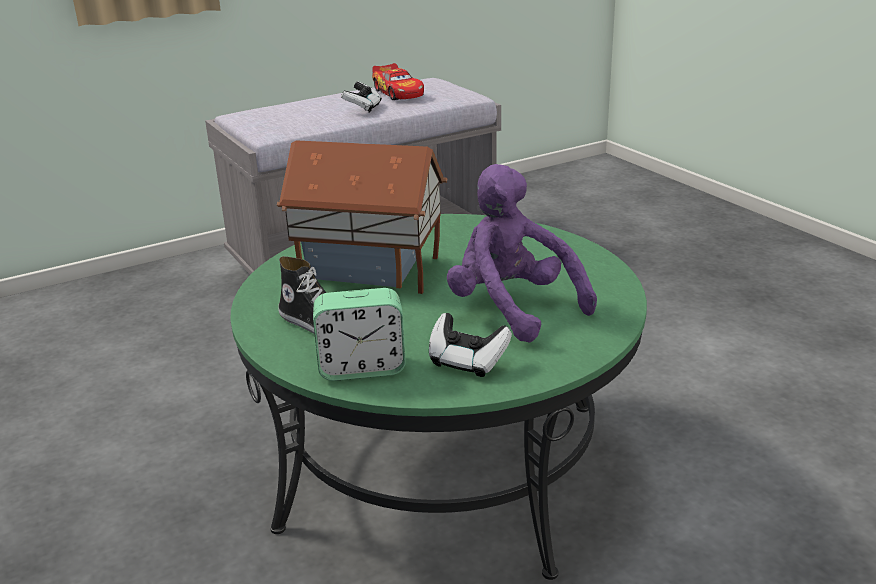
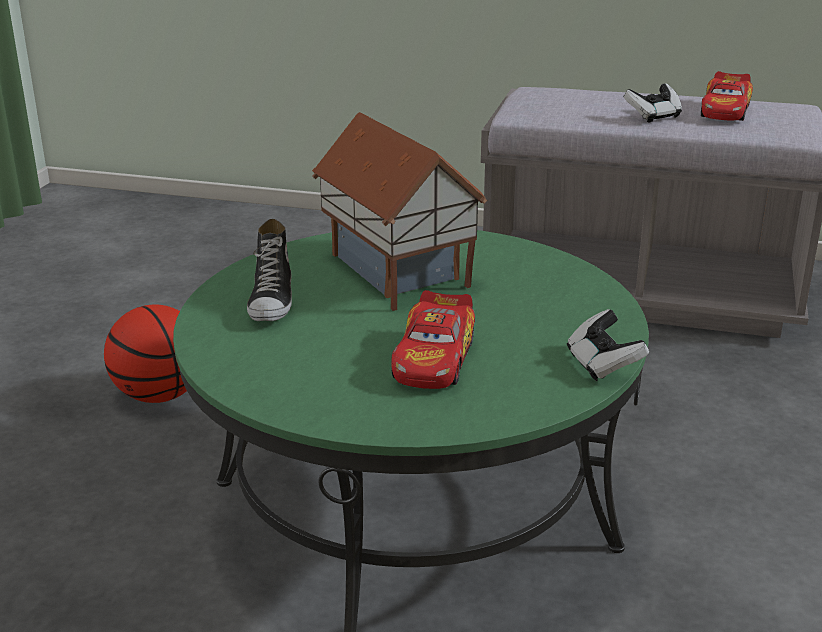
camera: 45 degrees right, 0 degrees up
alarm clock [313,288,406,381] -> none
game controller [429,313,512,377] -> game controller moved to [567,309,649,381]
purple plush toy [447,164,597,343] -> toy car [391,290,475,389]
none -> basketball [104,305,187,403]

